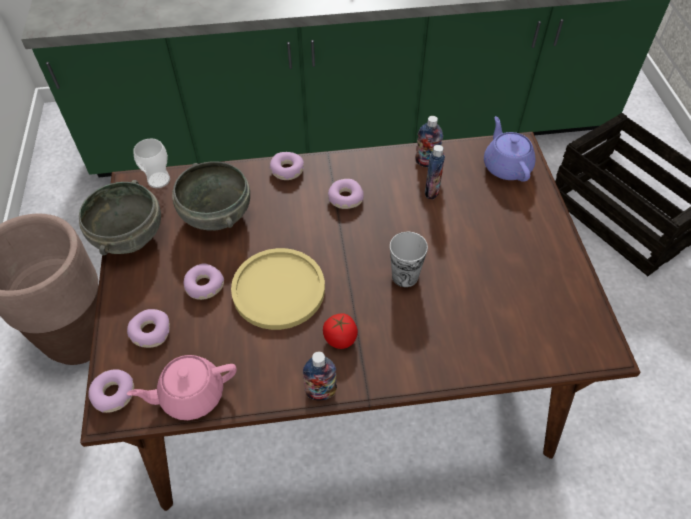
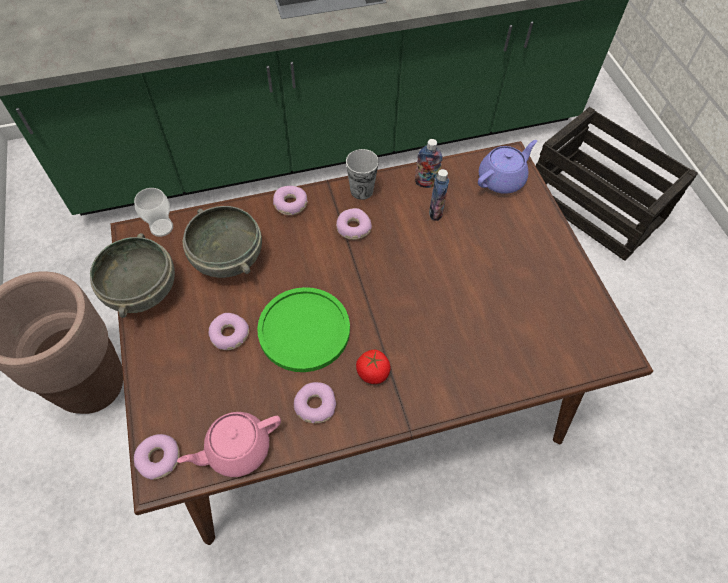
camera: 10 degrees left, 5 degrees up
donut [127,309,170,348] -> donut moved to [294,382,336,423]
yellow plate [231,248,325,330] -> green plate [257,287,350,372]
bottle [303,352,337,400] -> none
cup [390,232,428,287] -> cup moved to [346,149,379,200]
purple teapot [484,116,535,182] -> purple teapot turned 75 degrees clockwise [478,140,537,194]

